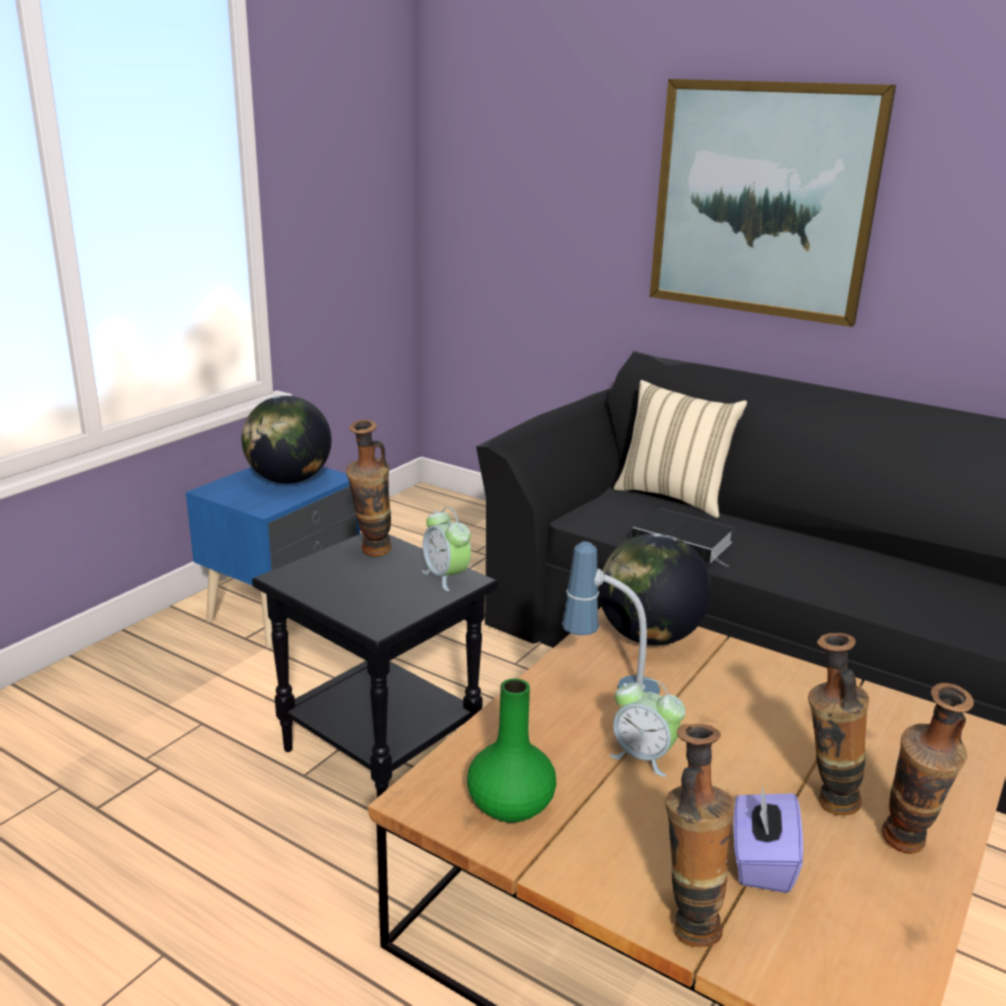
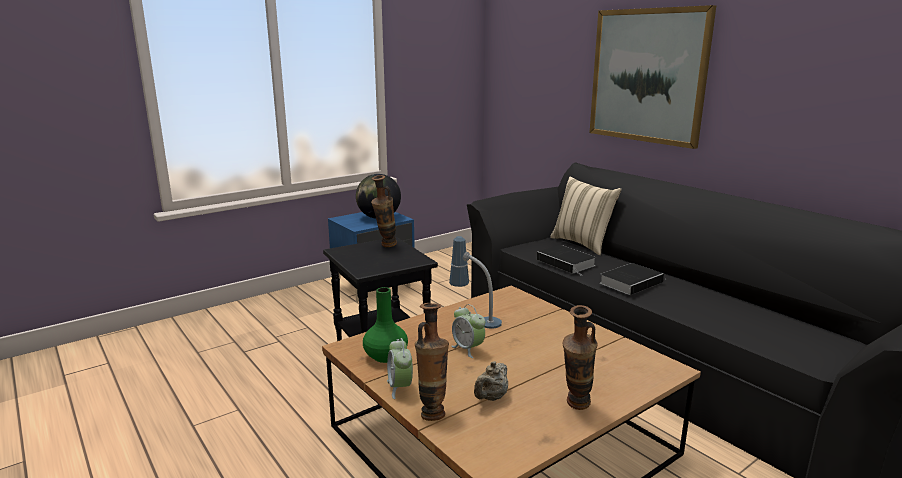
camera: 20 degrees right, 5 degrees down
alarm clock [422,507,471,591] -> alarm clock moved to [387,338,413,399]
globe [599,533,712,645] -> none
purple tissue box [733,786,803,893] -> beige teapot [474,361,508,401]
vase [808,633,869,816] -> none
none -> book [600,263,664,295]

